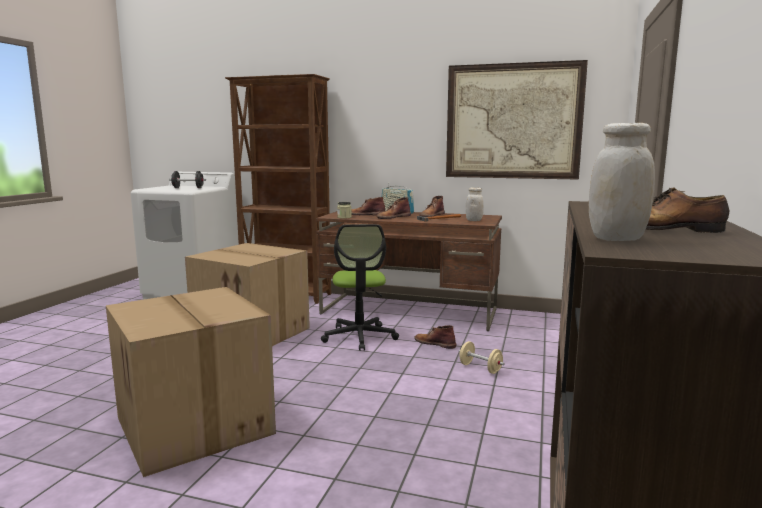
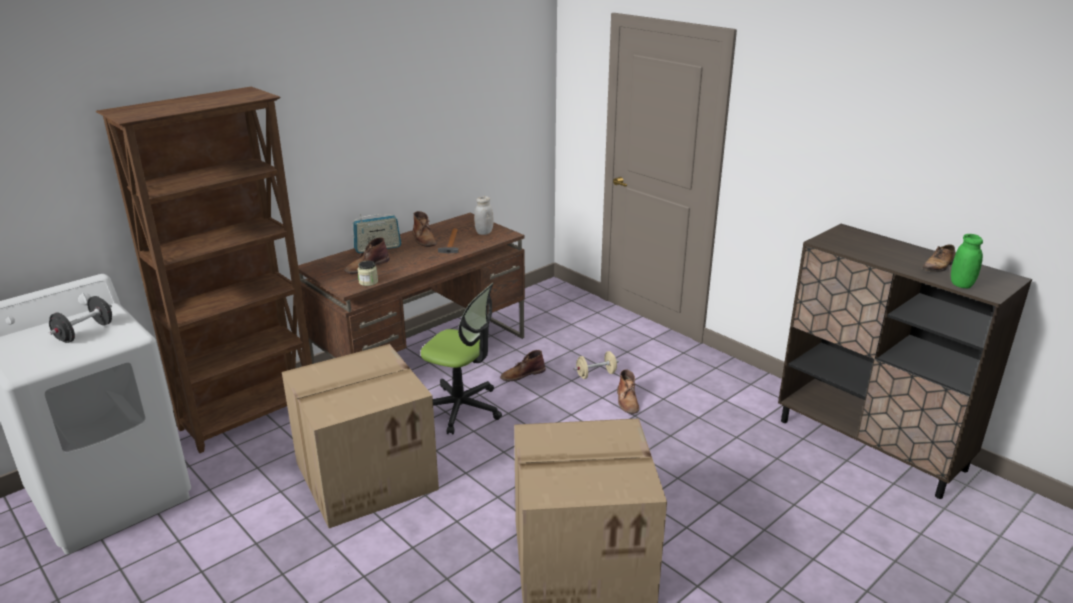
camera: 60 degrees left, 15 degrees up
brown boot [376,197,411,219] -> brown boot moved to [617,369,639,414]
picture [446,60,588,180] -> none
white jar [589,123,655,241] -> green jar [951,234,983,288]

